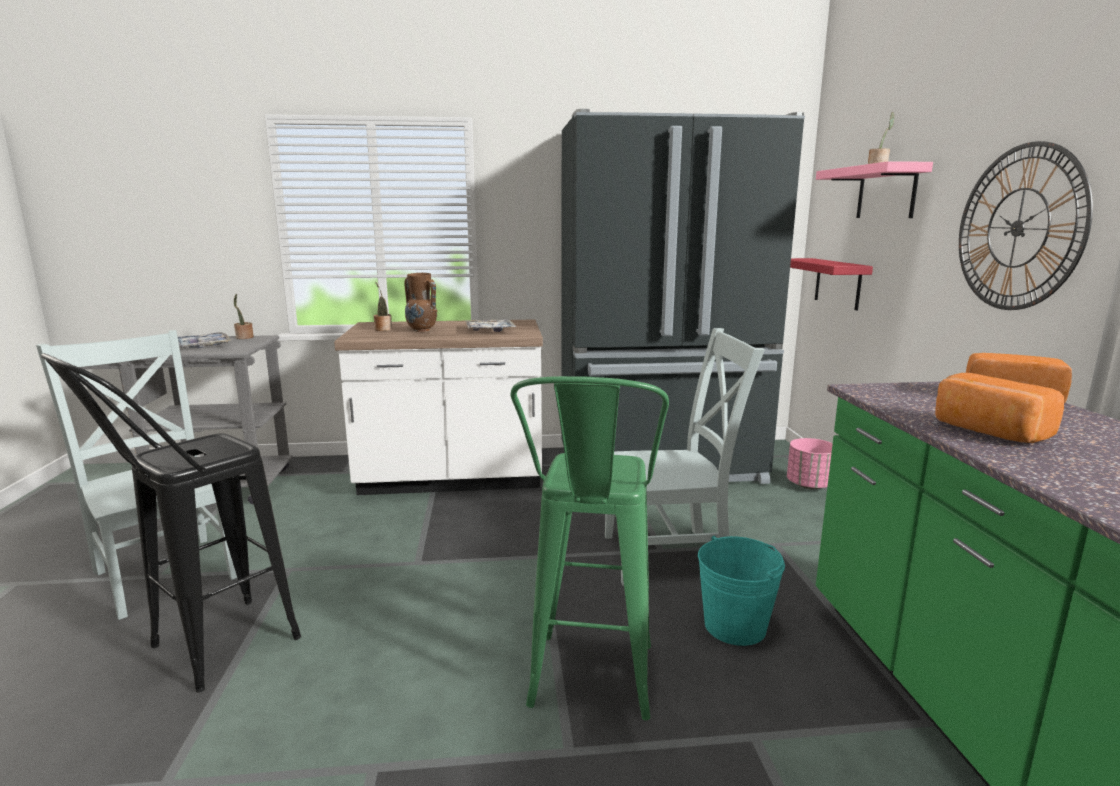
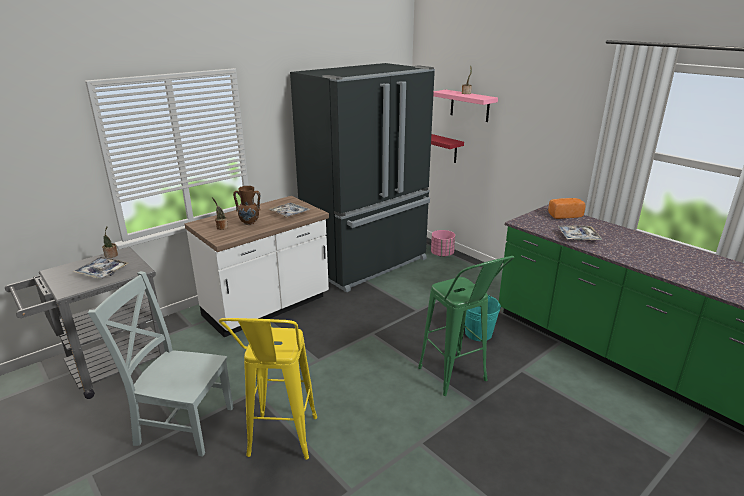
camera: 35 degrees left, 10 degrees up
black stool [41,353,301,692] -> yellow stool [219,318,317,460]
grey chair [605,328,765,586] -> none
bread [935,373,1064,443] -> tray [558,225,602,240]
wall clock [959,141,1093,310] -> none

